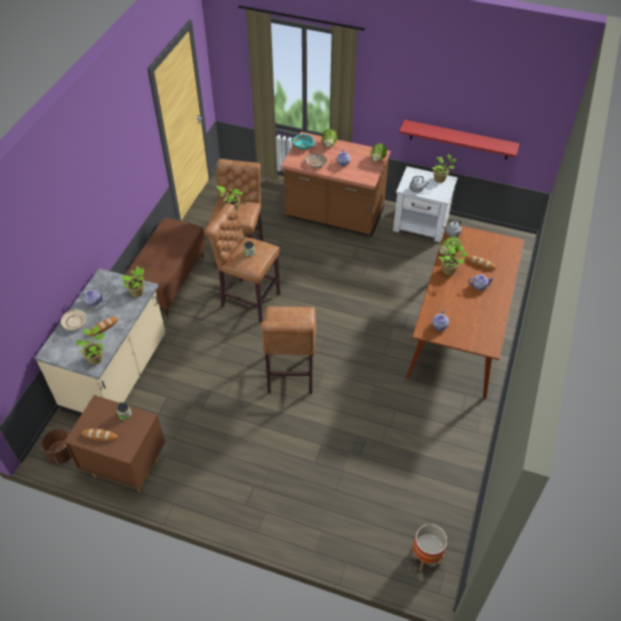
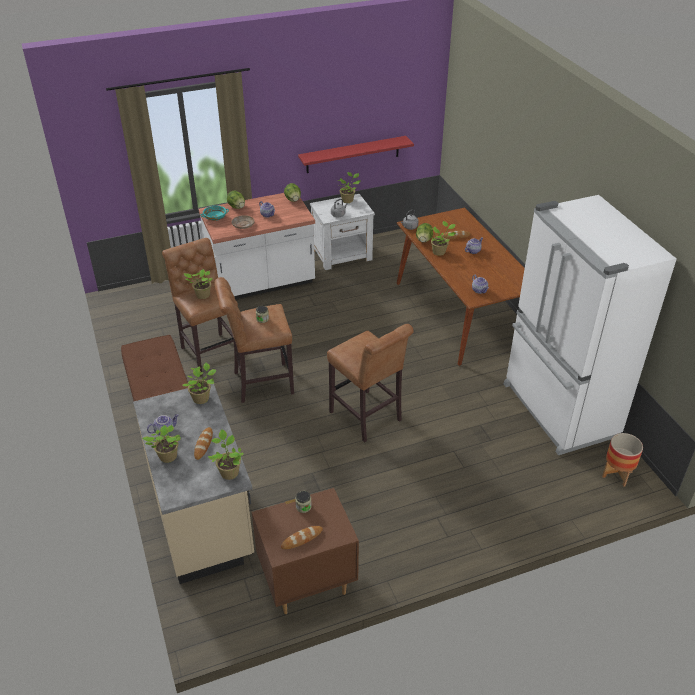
camera: 40 degrees left, 10 degrees down
brown planter [42,429,72,464] -> none
beige plate [61,309,87,330] -> potted plant [142,425,181,463]
brown counter [281,132,390,236] -> white counter [199,193,315,299]
none -> white fridge [504,195,676,455]

